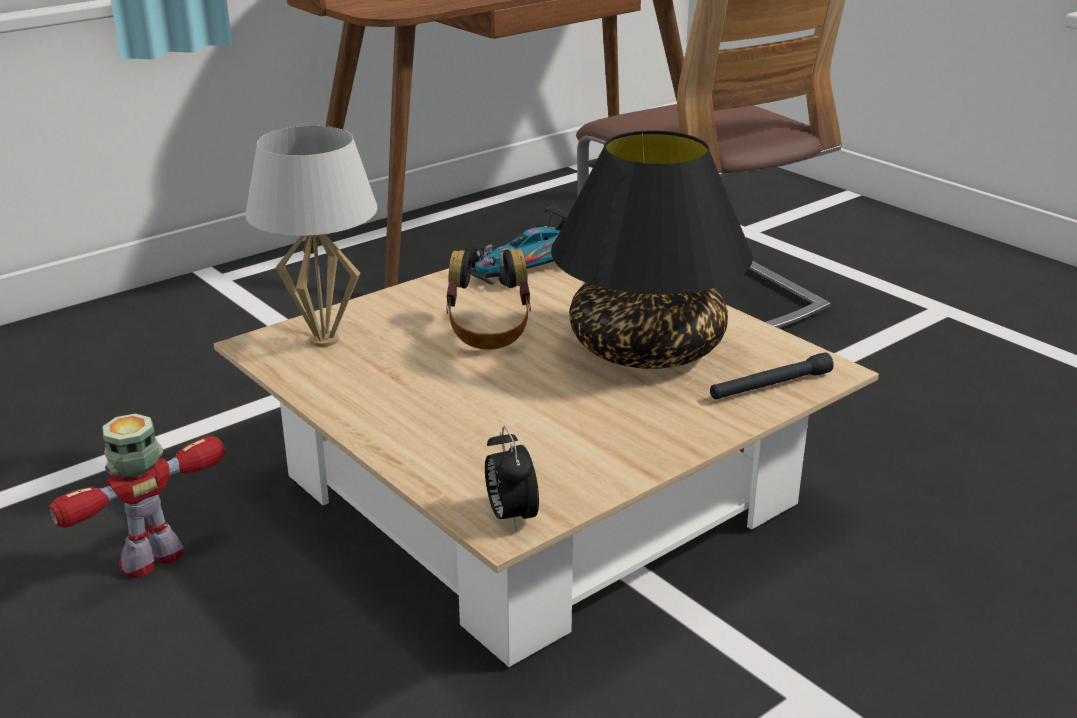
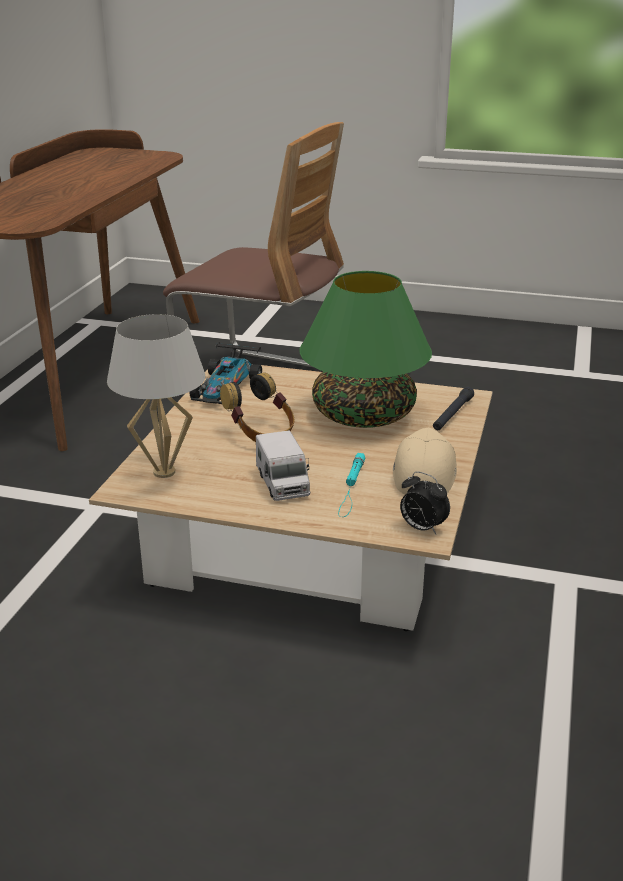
camera: 35 degrees left, 0 degrees up
toy robot [48,414,225,578] -> none
black table lamp [551,130,753,369] -> green table lamp [299,271,432,428]
none -> toy truck [256,430,310,501]
none -> turquoise flashlight [338,453,365,517]
none -> beige cap [393,428,457,495]

